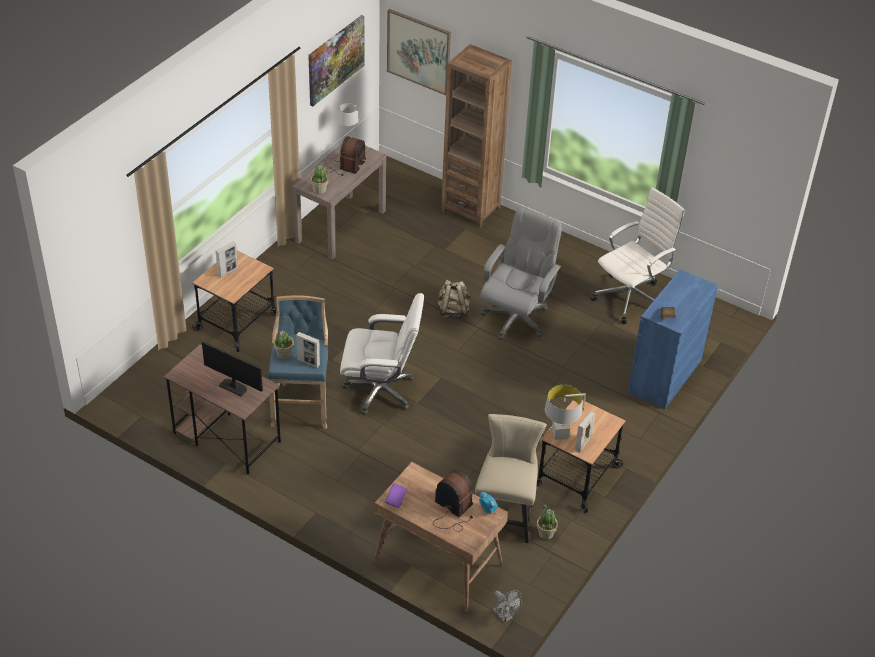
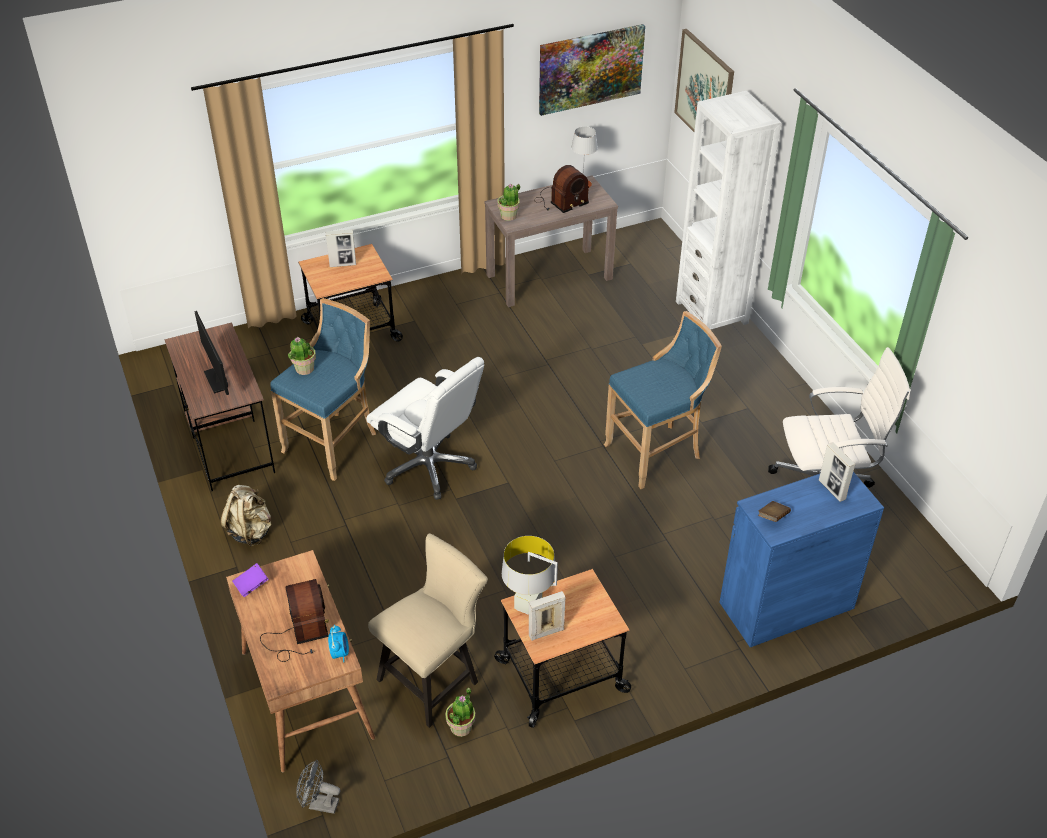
camera: 35 degrees right, 0 degrees up
picture frame [296,332,320,368] -> picture frame moved to [819,442,856,502]
beige backpack [438,280,471,319] -> beige backpack moved to [220,485,271,547]
brown bookcase [441,44,512,227] -> white bookcase [676,91,781,330]
grey office chair [480,208,562,340] -> blue stool [604,311,722,489]
grey fan [493,590,522,623] -> grey fan turned 105 degrees clockwise [296,760,341,814]

